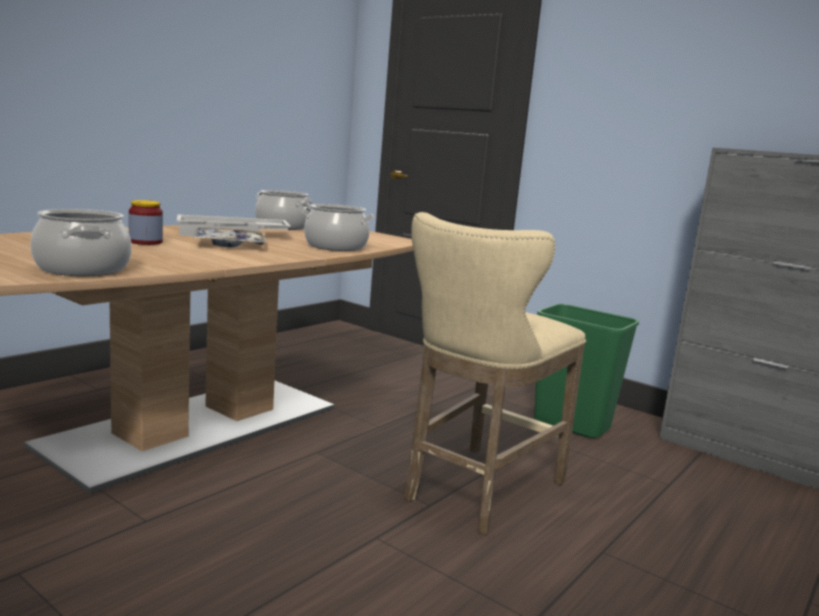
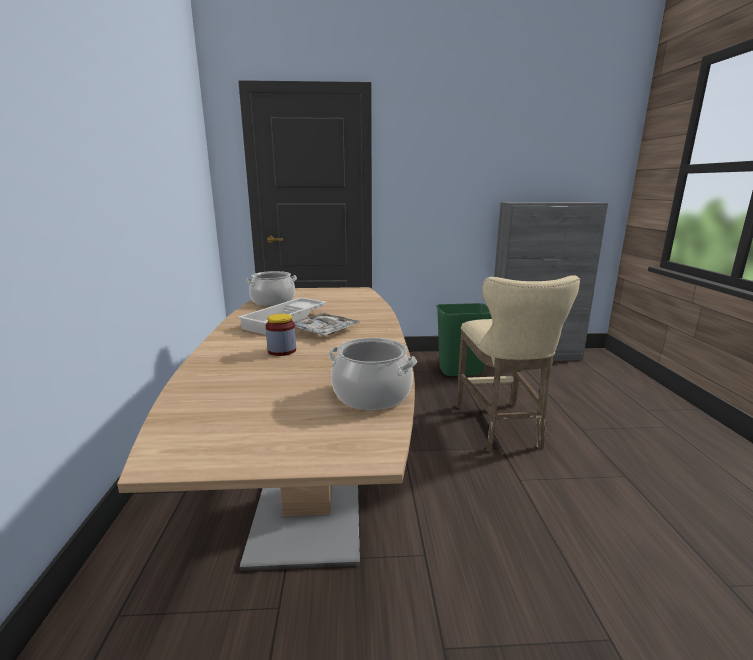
camera: 40 degrees left, 5 degrees up
cooking pot [302,204,374,251] -> none

